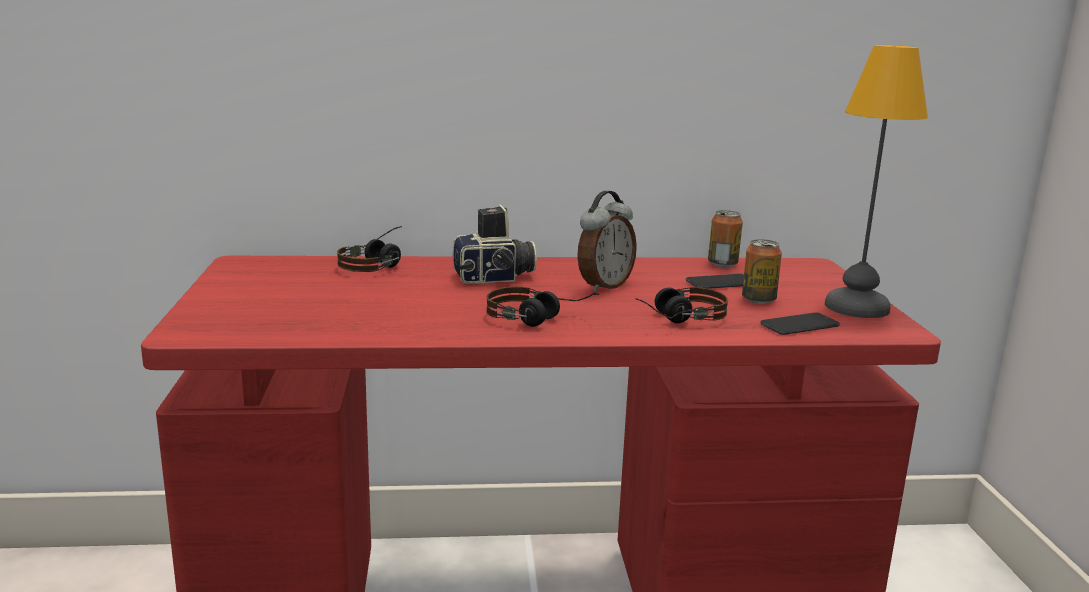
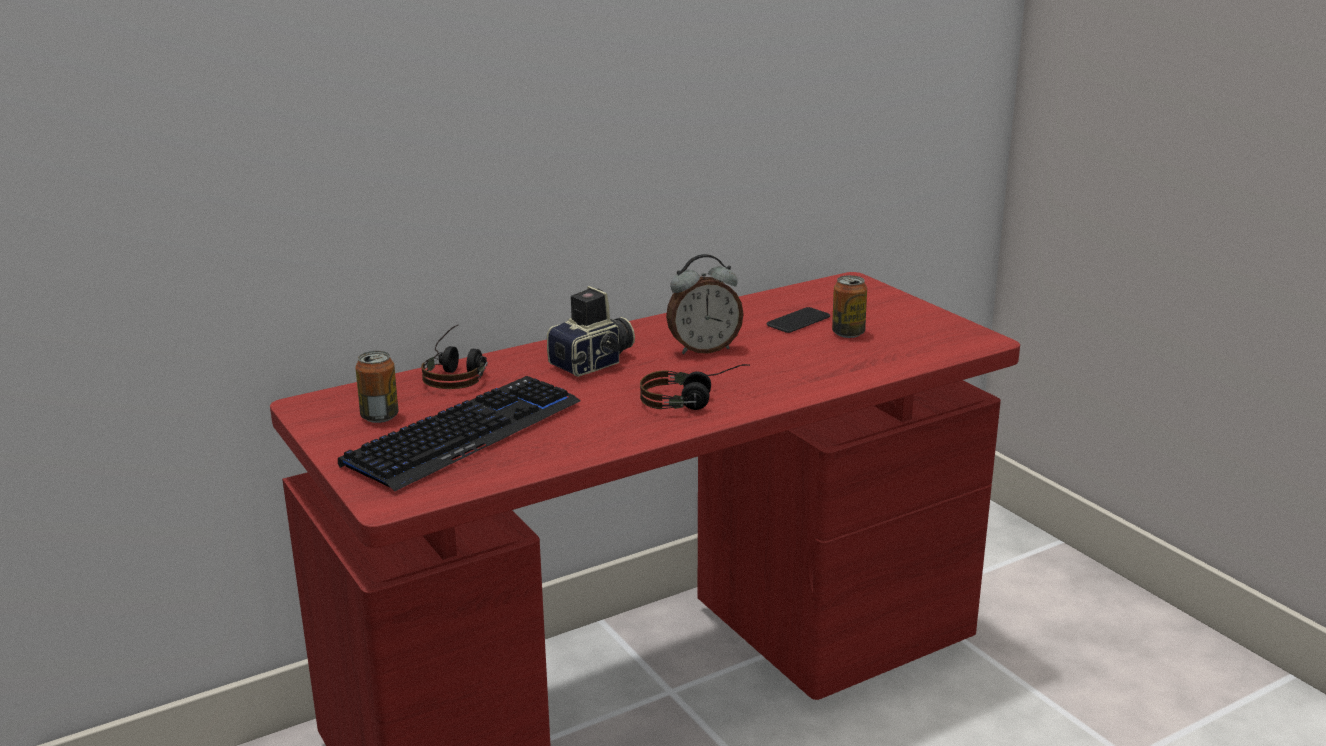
camera: 25 degrees left, 5 degrees up
alarm clock [577,191,637,293] -> alarm clock turned 60 degrees clockwise [666,254,744,354]
headphones [635,287,728,323] -> none
can [708,210,743,267] -> can moved to [355,351,399,423]
phone [760,313,840,335] -> none
table lamp [825,45,928,318] -> none
none -> keyboard [338,376,581,491]

